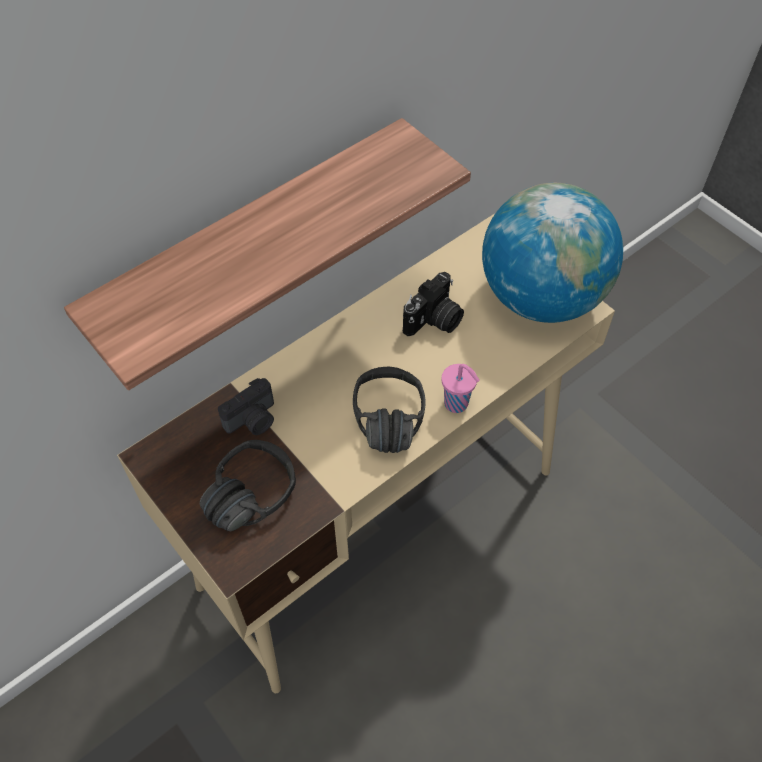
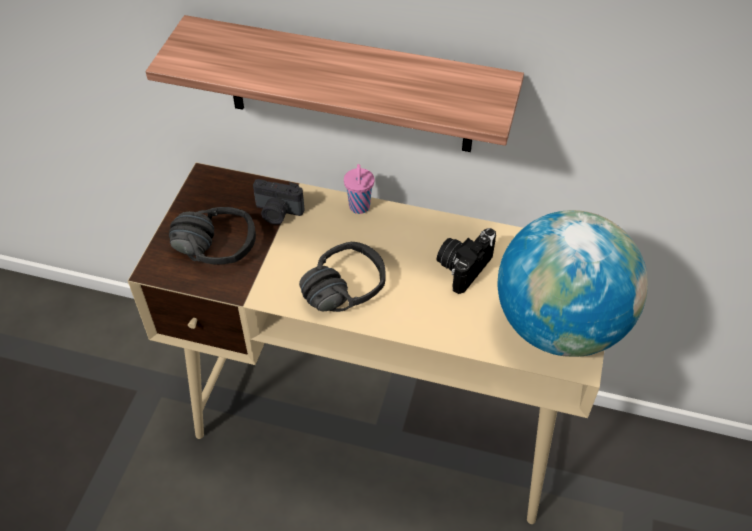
camera: 55 degrees right, 5 degrees down
camera [403,272,464,336] -> camera turned 120 degrees clockwise [437,228,496,294]
pink cup [442,364,480,413] -> pink cup moved to [344,164,374,214]

